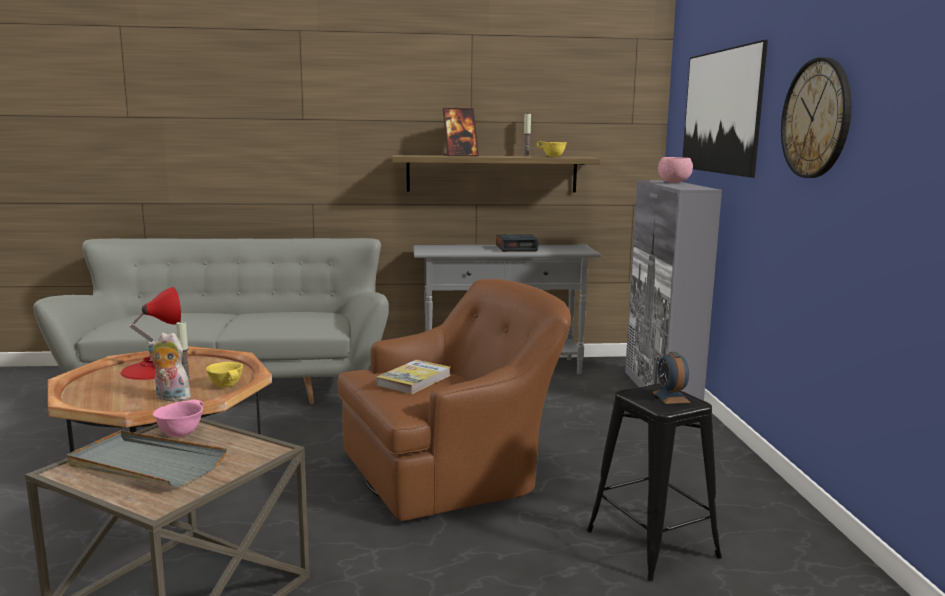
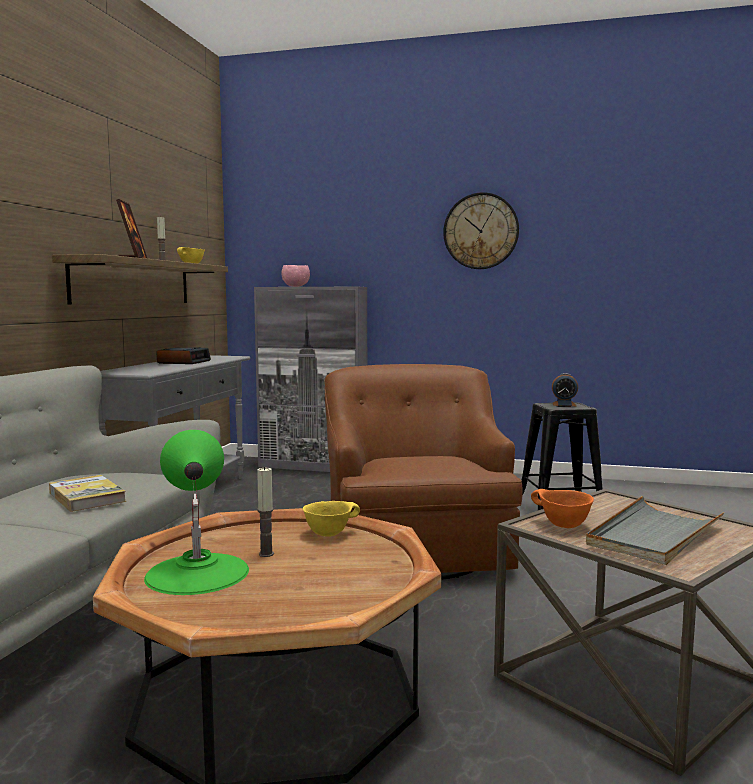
camera: 70 degrees left, 5 degrees down
red table lamp [120,287,181,380] -> green table lamp [144,430,249,595]
plush toy [148,332,194,402] -> none
pink bowl [153,399,204,437] -> orange bowl [531,489,594,528]
book [376,360,451,394] -> book moved to [49,475,126,512]
picture [683,40,768,178] -> none

